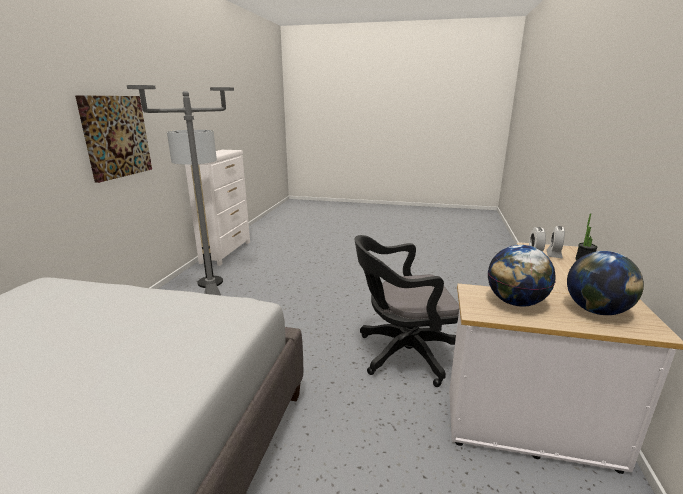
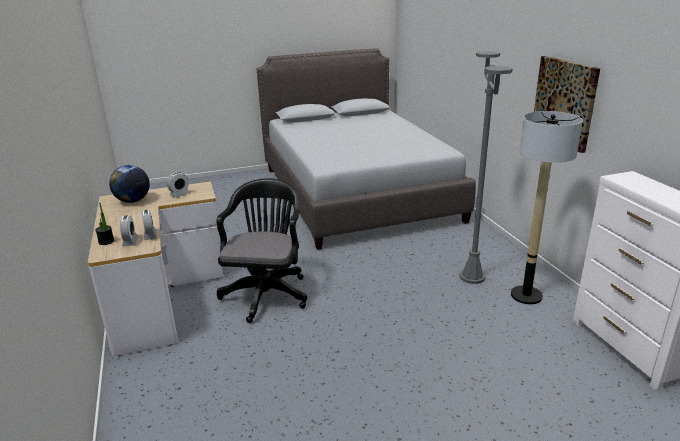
camera: 150 degrees right, 5 degrees up
black office chair [355,235,459,387] -> black office chair turned 45 degrees counterclockwise [216,178,307,323]
globe [488,245,556,307] -> alarm clock [167,172,190,198]

